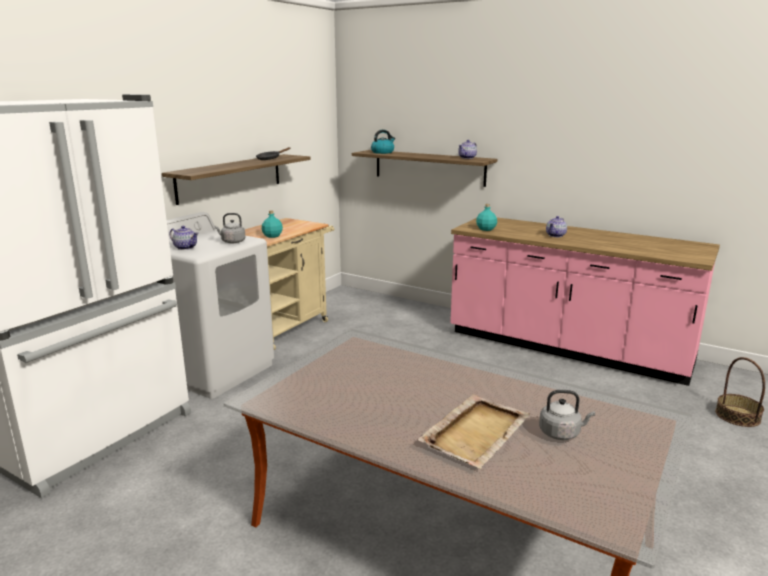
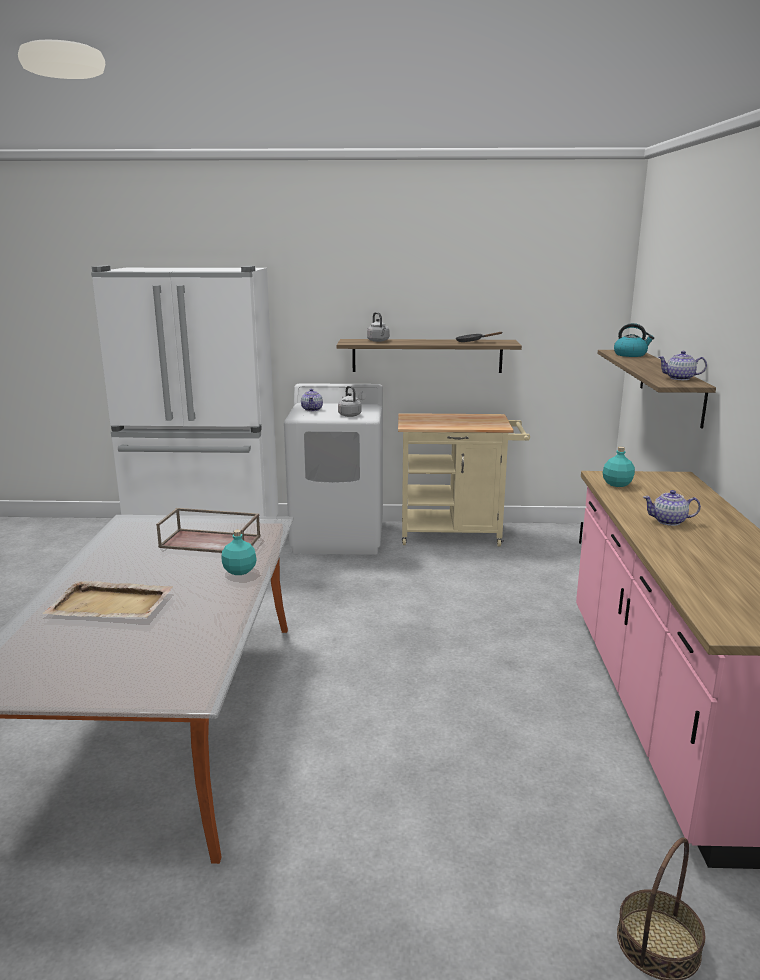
camera: 60 degrees right, 0 degrees up
turquoise bottle [262,210,283,238] -> turquoise bottle moved to [221,530,257,575]
grey kettle [539,390,595,440] -> grey kettle moved to [367,312,389,342]
none -> brown tray [156,508,261,553]

